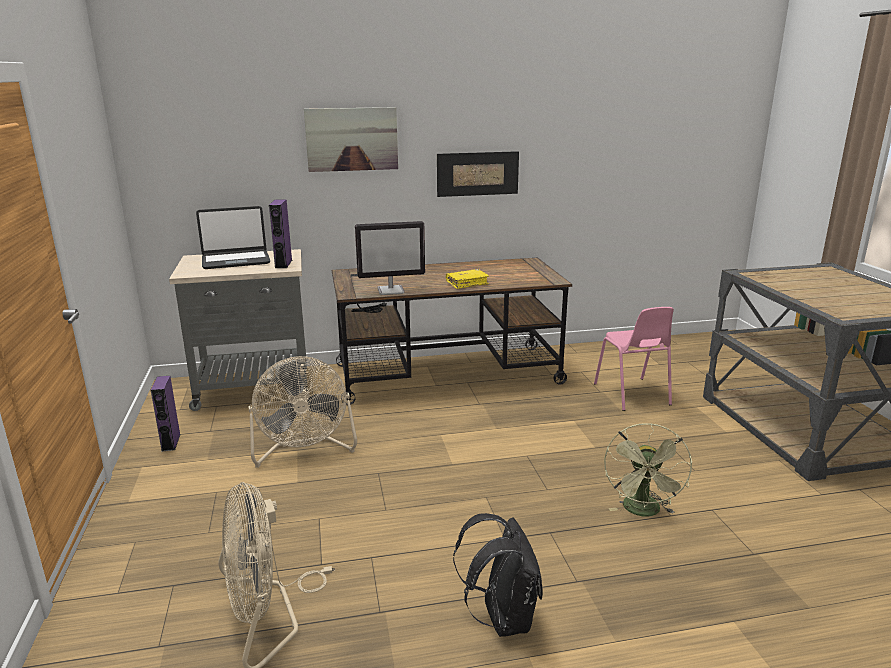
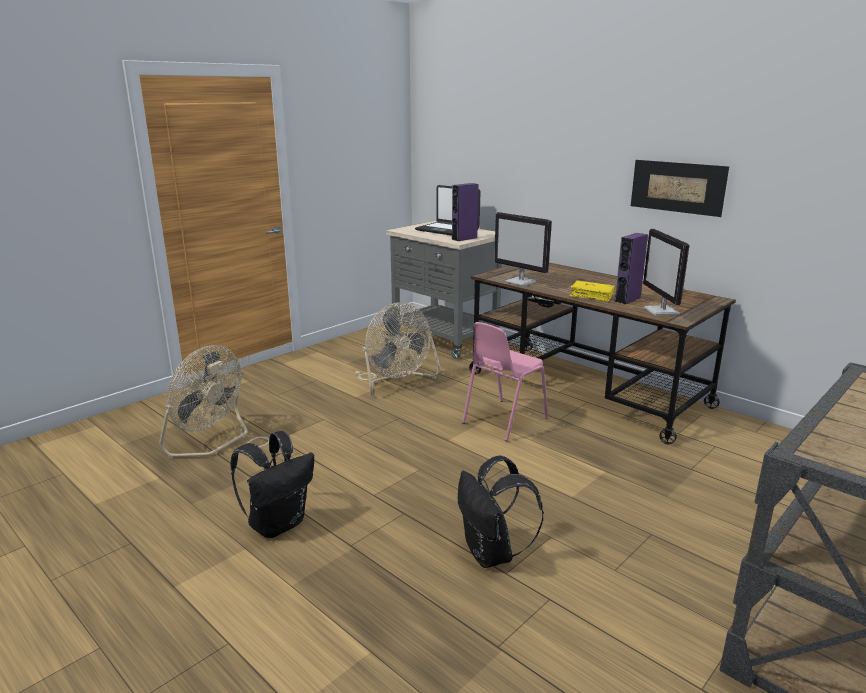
camera: 55 degrees right, 0 degrees up
purple speaker [151,376,181,452] -> purple speaker moved to [615,233,648,305]
beige fan [249,356,357,468] -> beige fan turned 75 degrees counterclockwise [355,302,440,398]
picture [304,107,398,172] -> none
pink chair [594,307,674,411] -> pink chair moved to [462,322,548,441]
green fan [604,423,692,517] -> black backpack [458,456,544,568]
none -> monitor [643,229,690,316]

